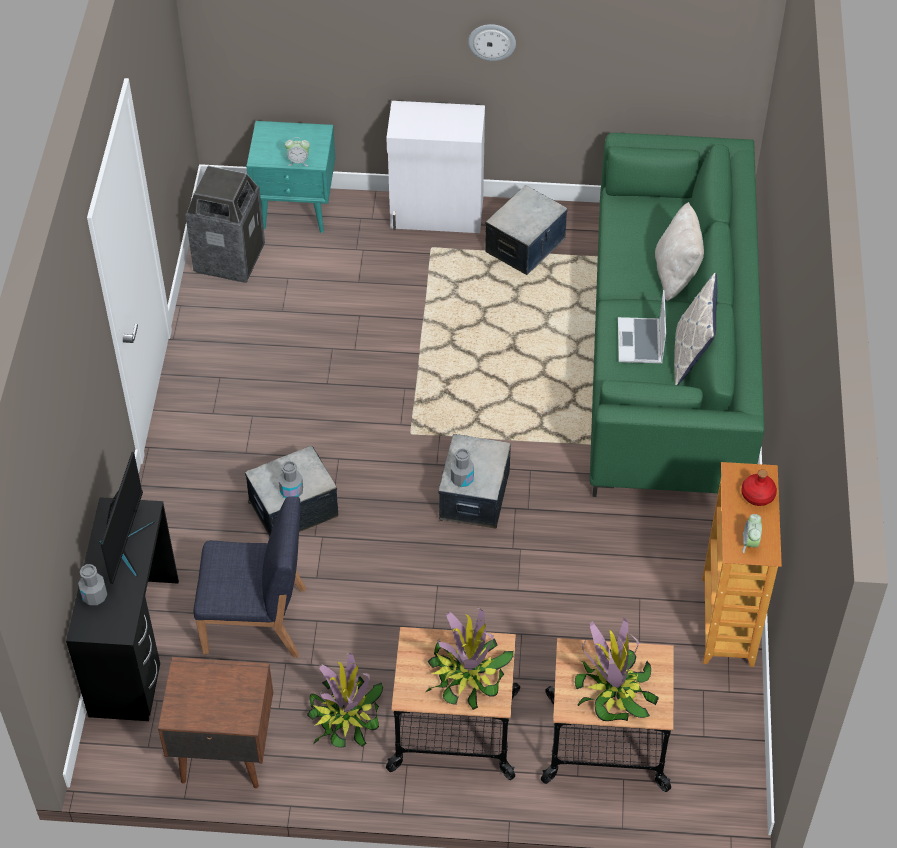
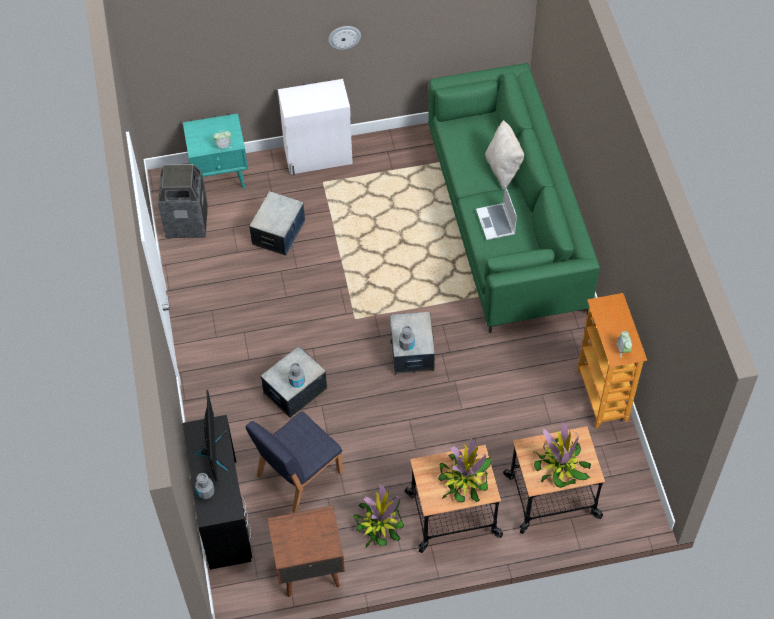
camera: 15 degrees left, 5 degrees up
blue chair [194,496,306,658] -> blue chair turned 150 degrees clockwise [246,412,343,513]
storage box [485,185,568,275] -> storage box moved to [249,191,305,256]
pillow [674,273,717,385] -> none
red bottle [741,469,777,506] -> none

